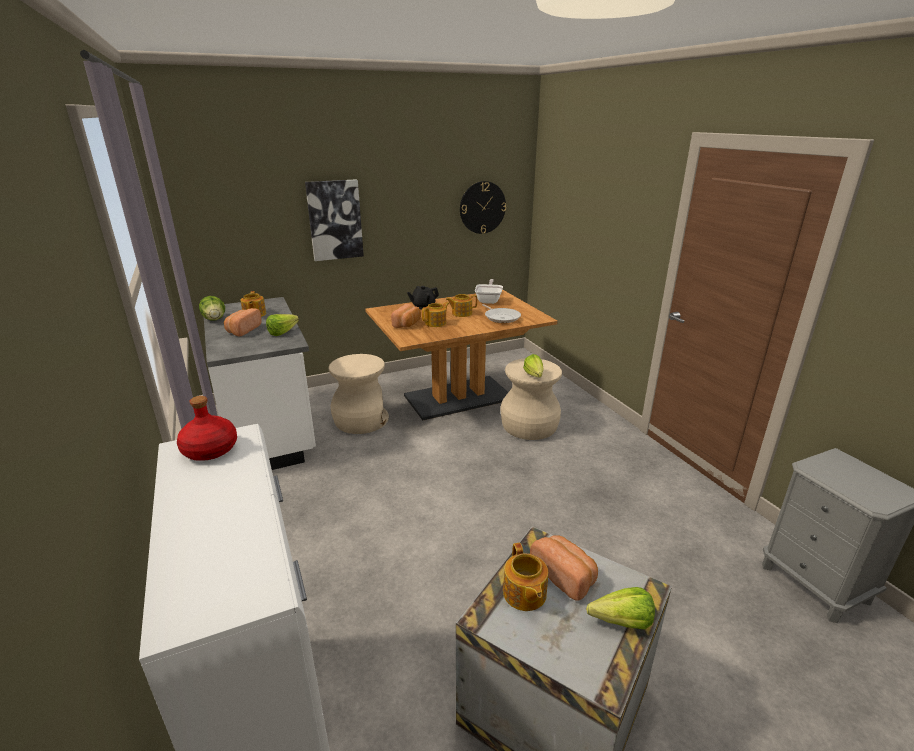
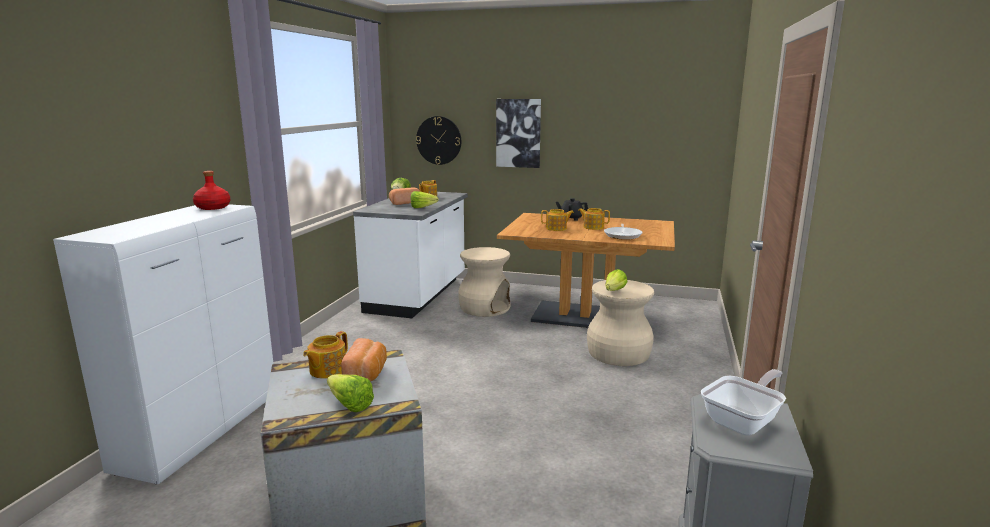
camera: 40 degrees right, 10 degrees down
bread [391,304,421,328] -> none
wall clock [460,181,506,234] -> wall clock moved to [416,116,461,165]
frying pan [475,279,503,304] -> frying pan moved to [701,369,786,436]

